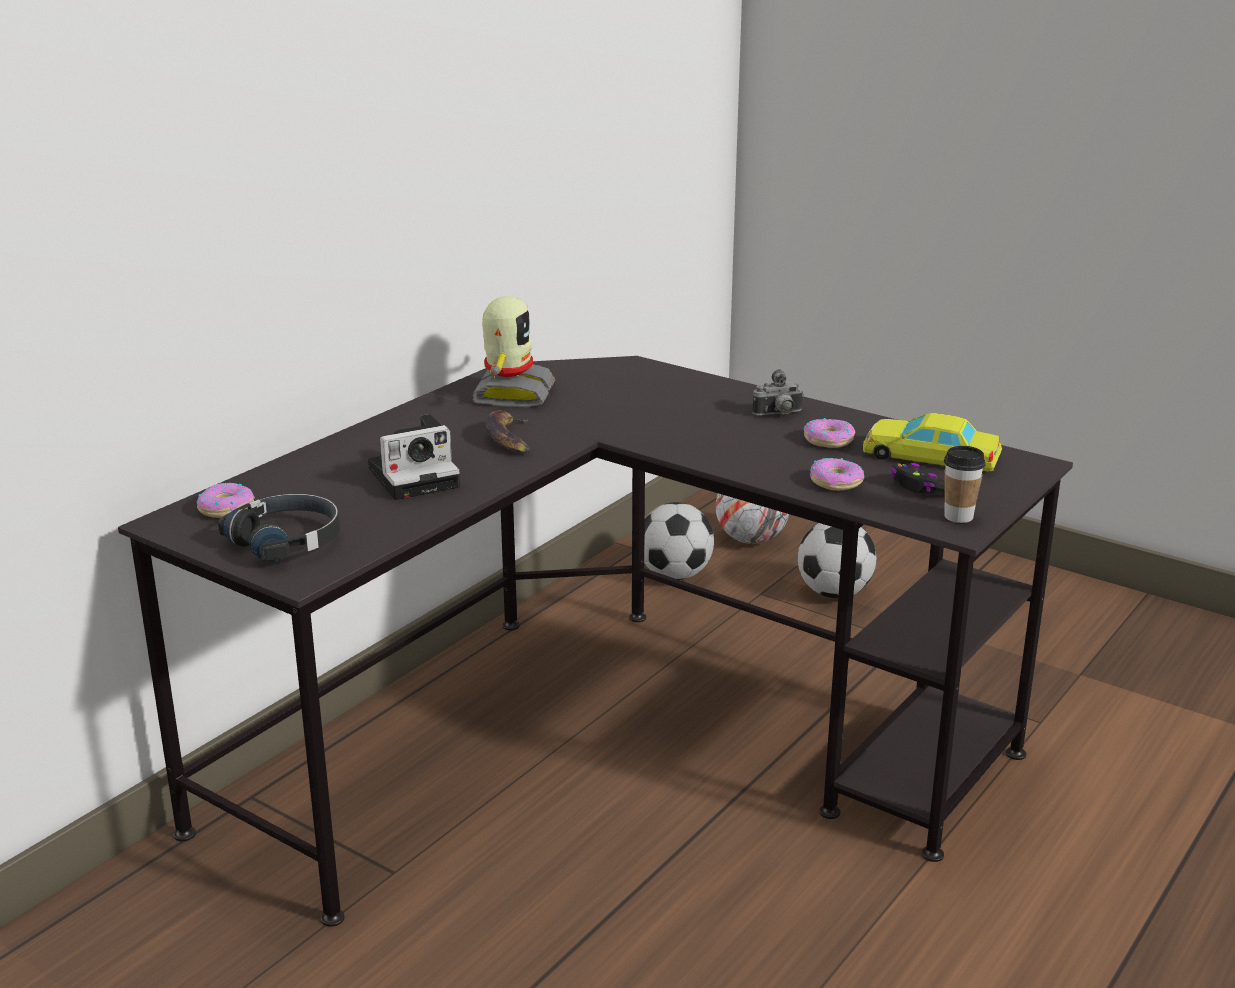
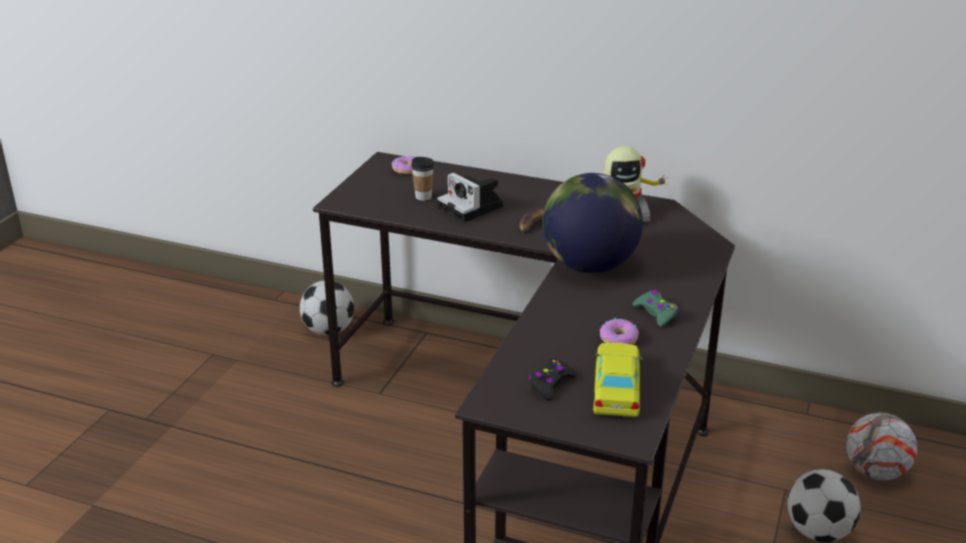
camera: 75 degrees right, 5 degrees up
black headphones [218,493,340,561] -> none
football [644,502,714,580] -> football moved to [300,280,354,336]
camera [752,369,803,416] -> green game controller [633,290,679,327]
donut [810,458,864,491] -> none
cup [944,446,985,523] -> cup moved to [411,157,434,201]
none -> globe [542,173,643,273]

